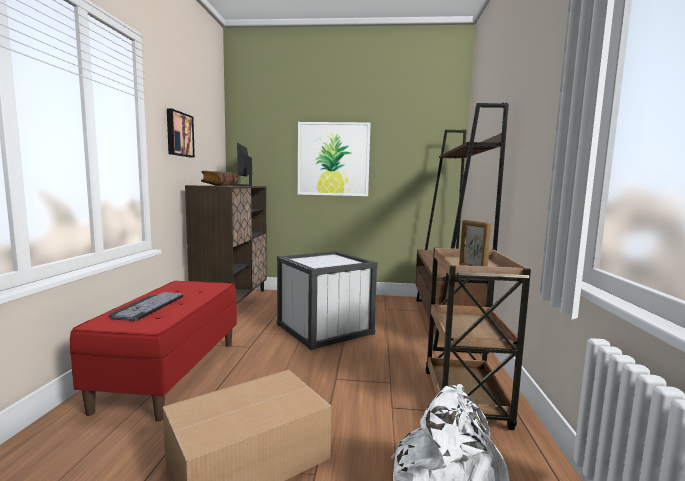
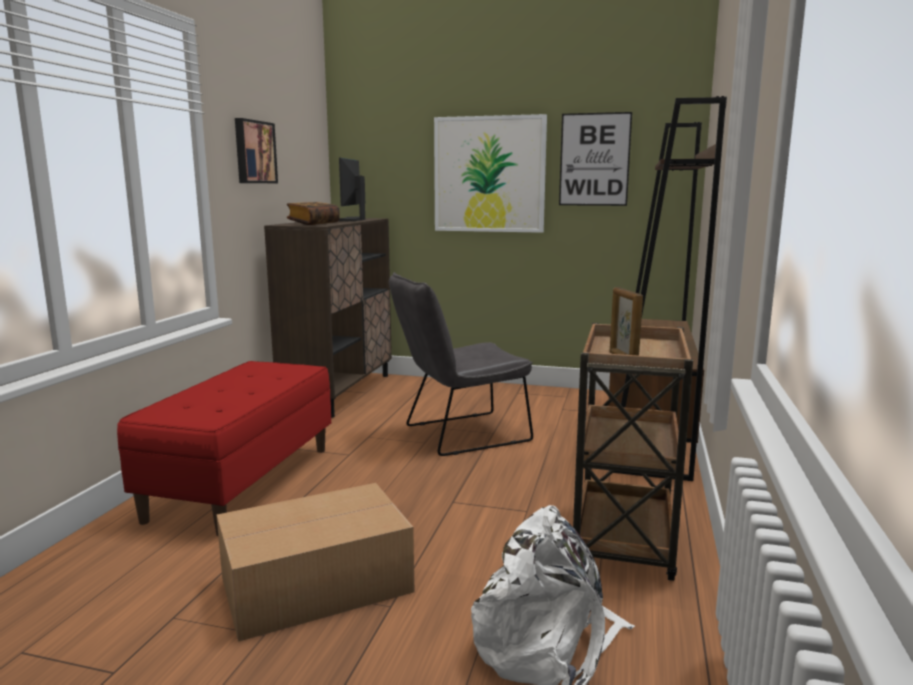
camera: 10 degrees right, 5 degrees up
keyboard [109,292,183,321] -> none
white storage box [277,251,378,350] -> grey chair [389,273,533,456]
none -> picture [559,112,632,206]

